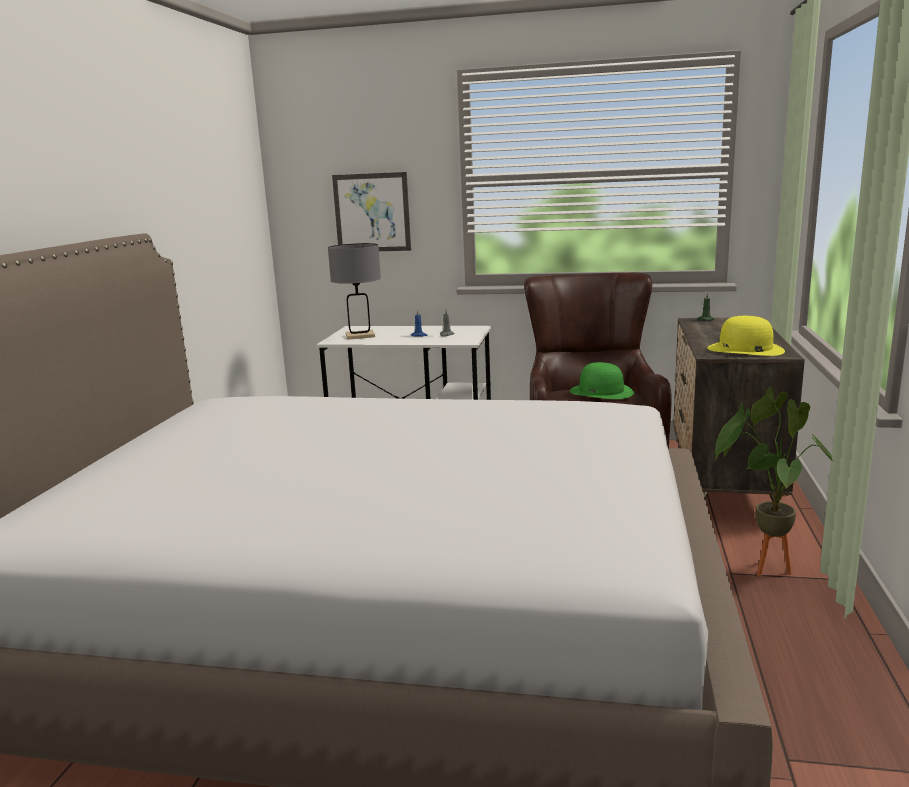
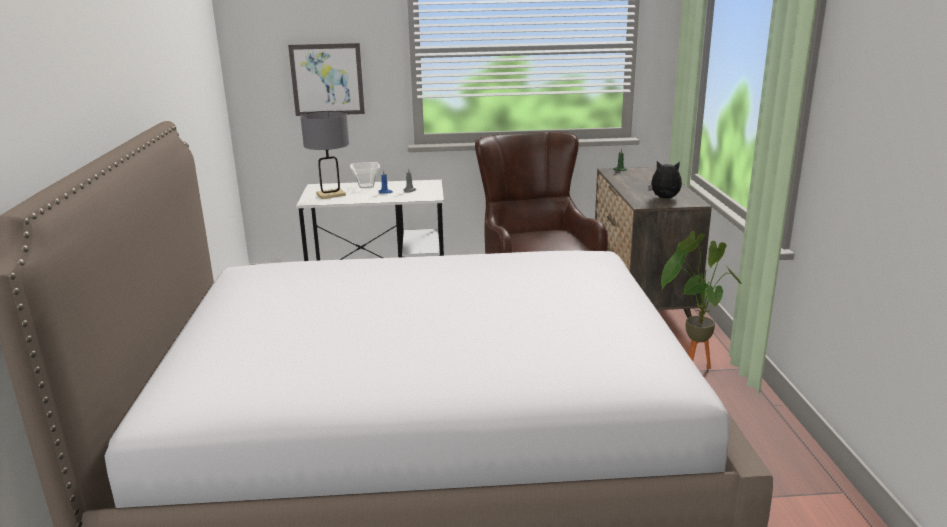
camera: 15 degrees left, 5 degrees up
green hat [570,362,634,399] -> none
yellow hat [707,316,785,356] -> plush toy [648,161,682,199]
none -> bowl [350,162,380,188]

